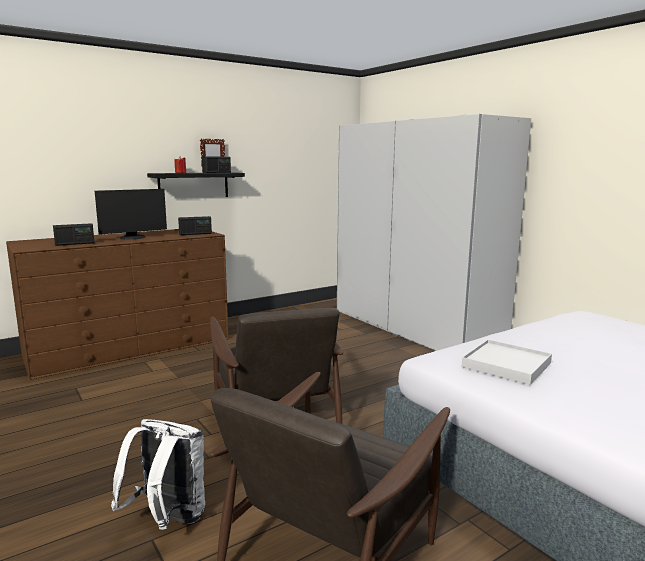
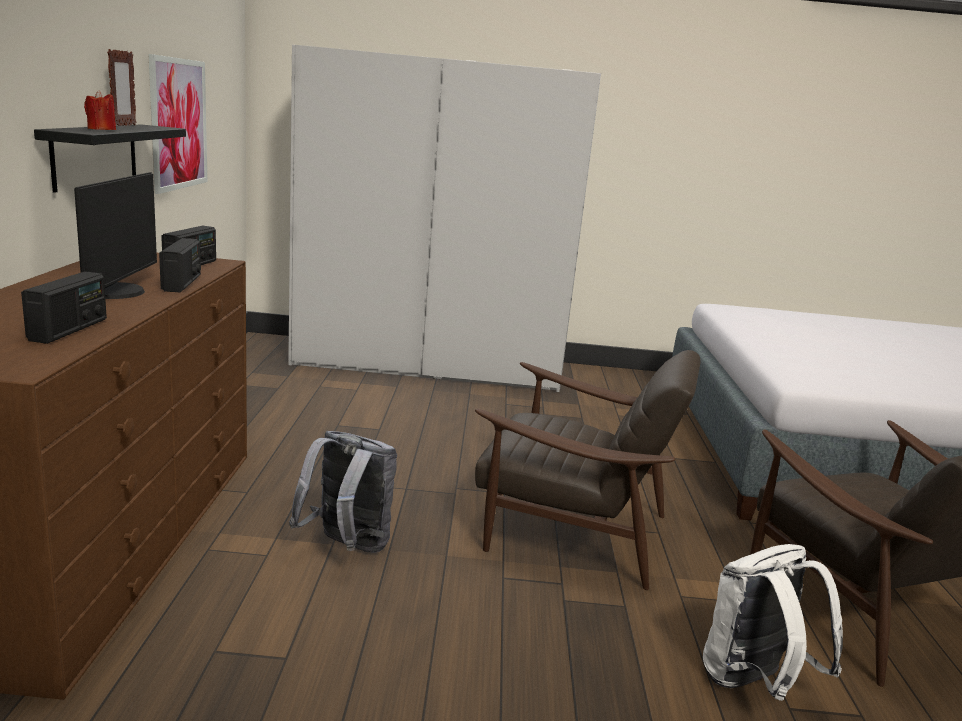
camera: 55 degrees left, 5 degrees up
radio [202,156,231,173] -> radio moved to [159,238,201,292]
white tray [462,340,552,385] -> none
none -> picture [149,54,207,194]
none -> grey backpack [289,431,397,553]

